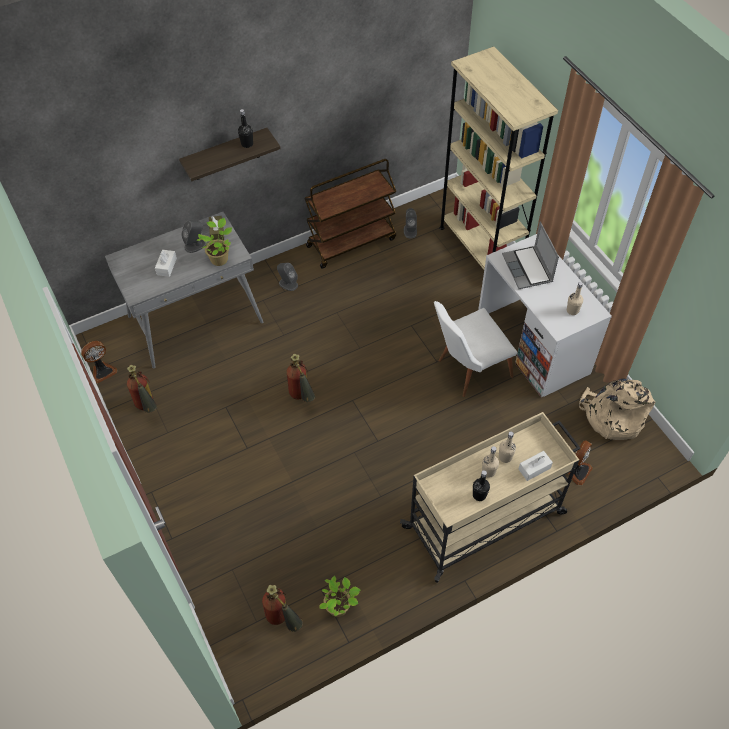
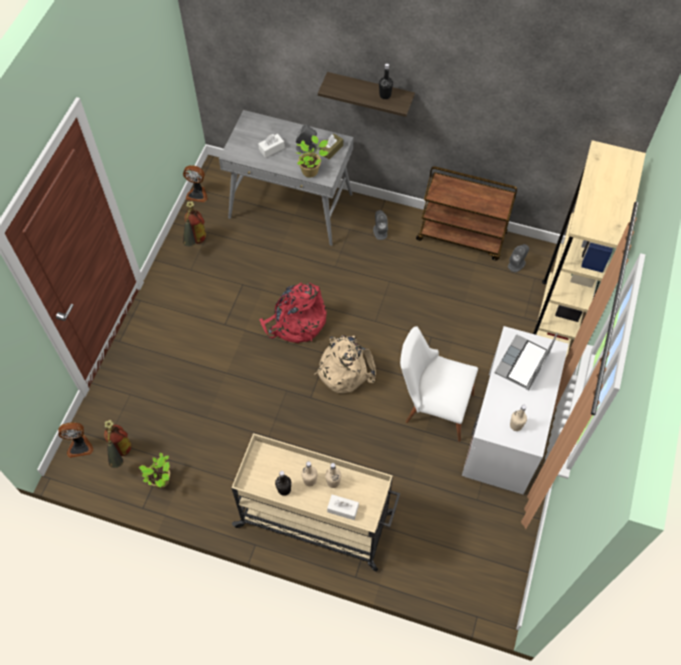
camera: 45 degrees right, 5 degrees up
fire extinguisher [287,354,316,402] -> red backpack [259,283,327,343]
fan [568,440,592,485] -> fan moved to [58,422,94,458]
beige backpack [579,379,655,440] -> beige backpack moved to [315,335,376,394]

